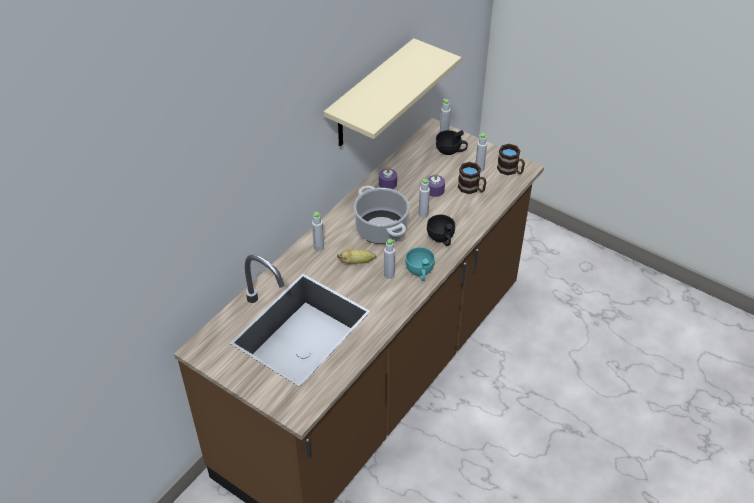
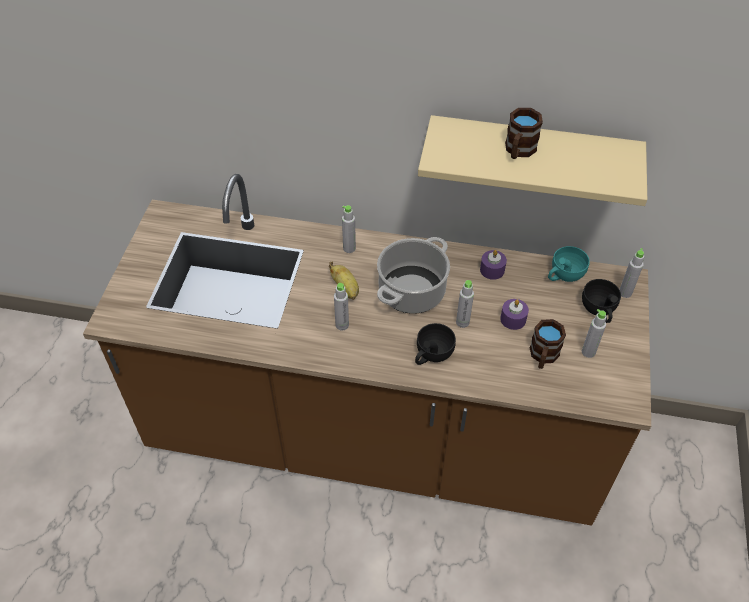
camera: 65 degrees right, 5 degrees up
turquoise cup [405,247,435,281] -> turquoise cup moved to [548,246,590,282]
brown mug [497,144,525,175] -> brown mug moved to [505,108,543,159]

